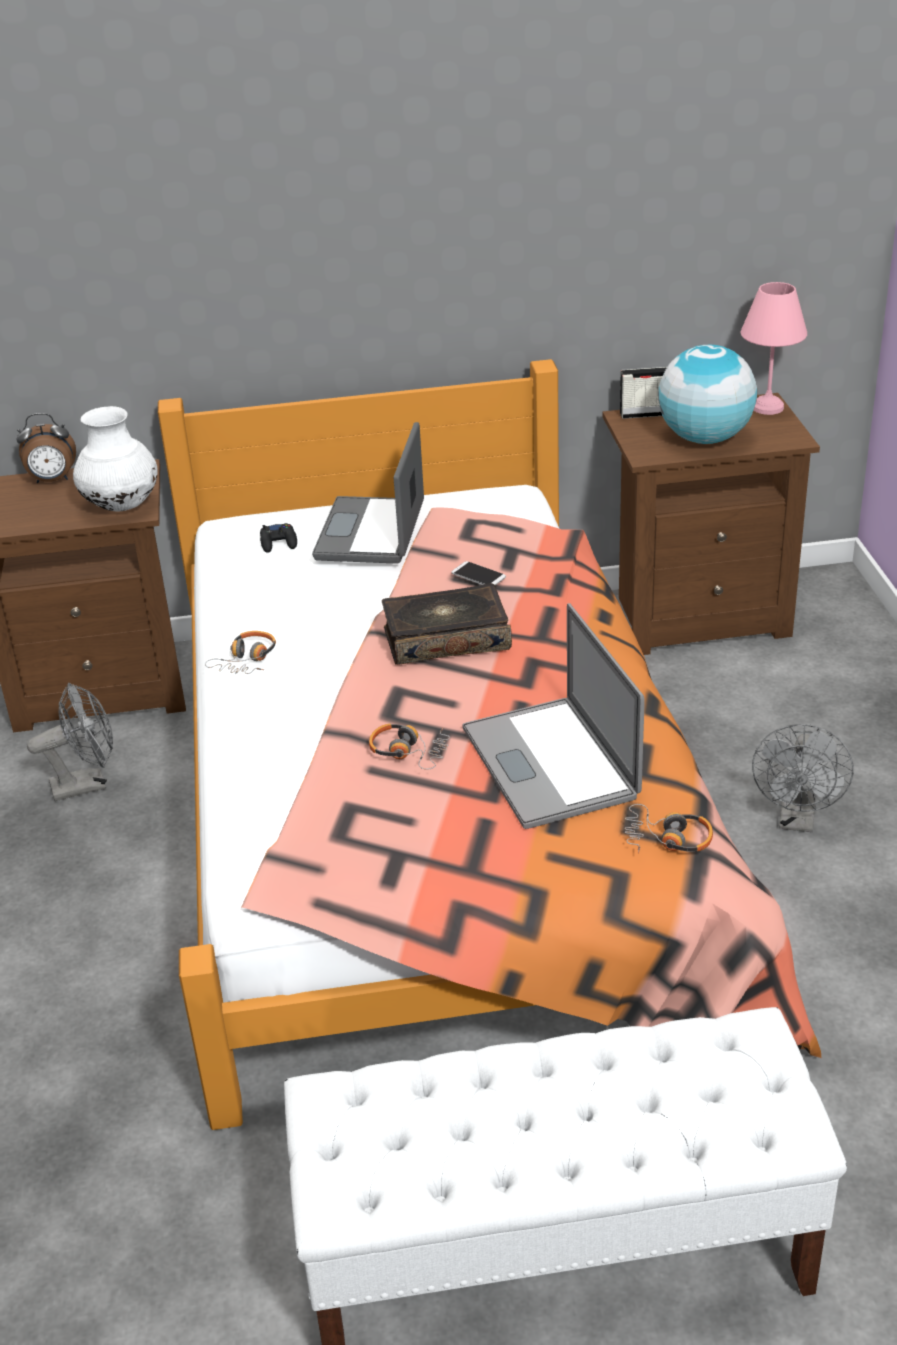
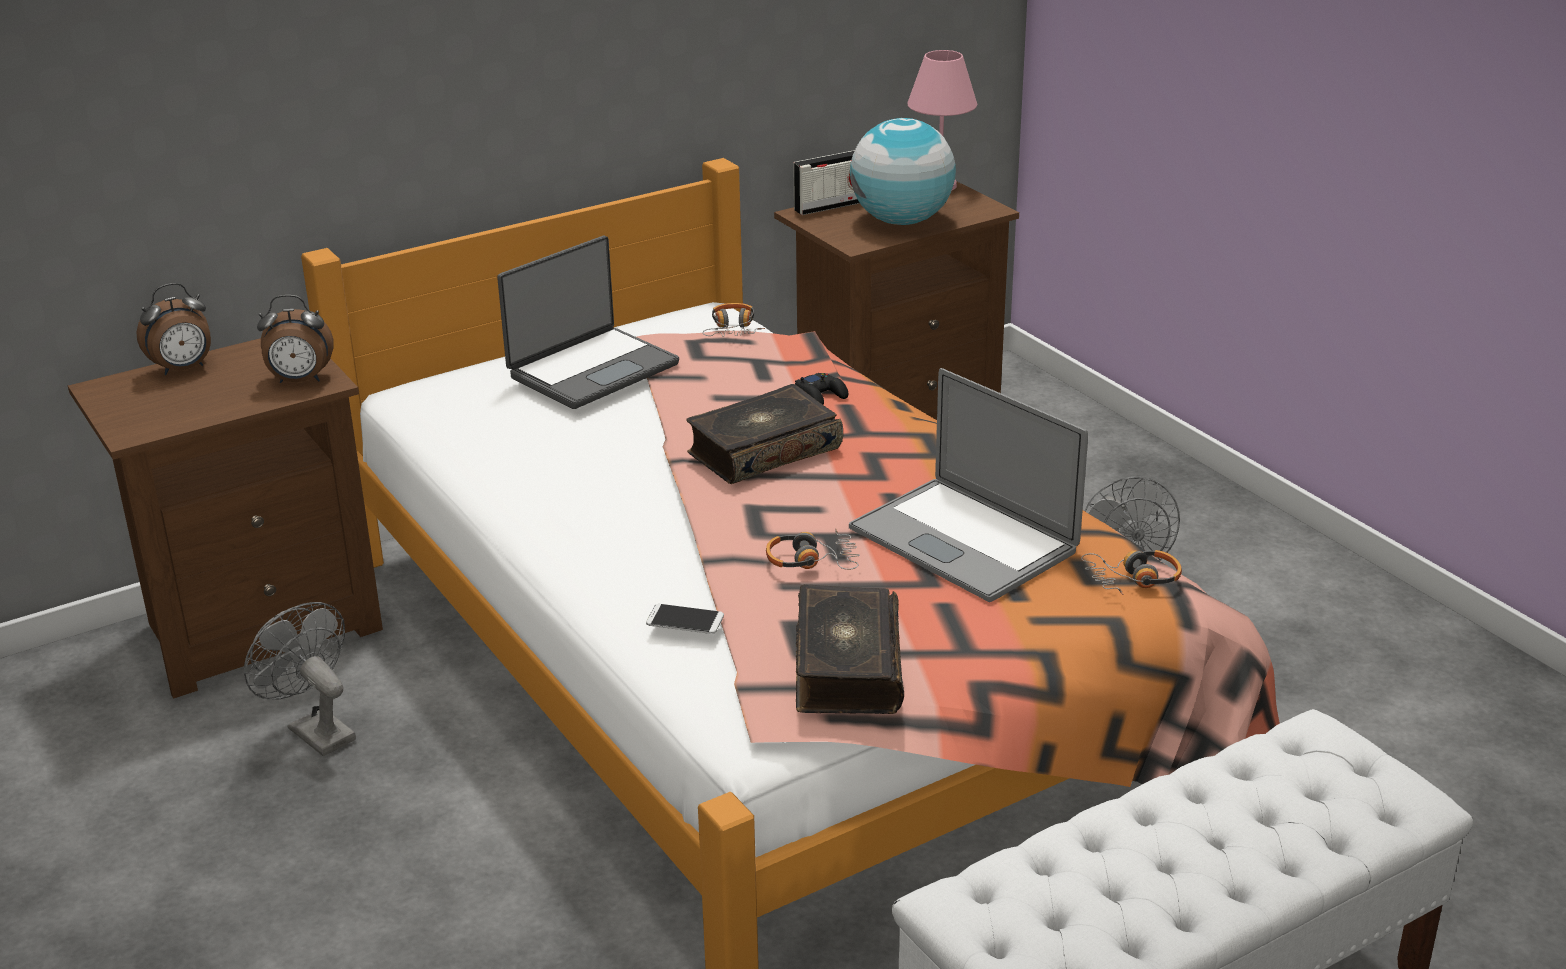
camera: 25 degrees left, 5 degrees down
grey fan [27,683,113,801] -> grey fan turned 90 degrees counterclockwise [244,602,356,756]
white vase [73,406,158,512] -> alarm clock [257,295,334,383]
headphones [205,631,276,674] -> headphones moved to [703,303,765,337]
black game controller [260,523,297,553] -> black game controller moved to [795,373,848,405]
laptop [312,422,424,564] -> laptop turned 120 degrees counterclockwise [497,236,679,409]
phone [452,561,506,585] -> phone moved to [646,604,724,634]
none -> book [796,584,904,714]

